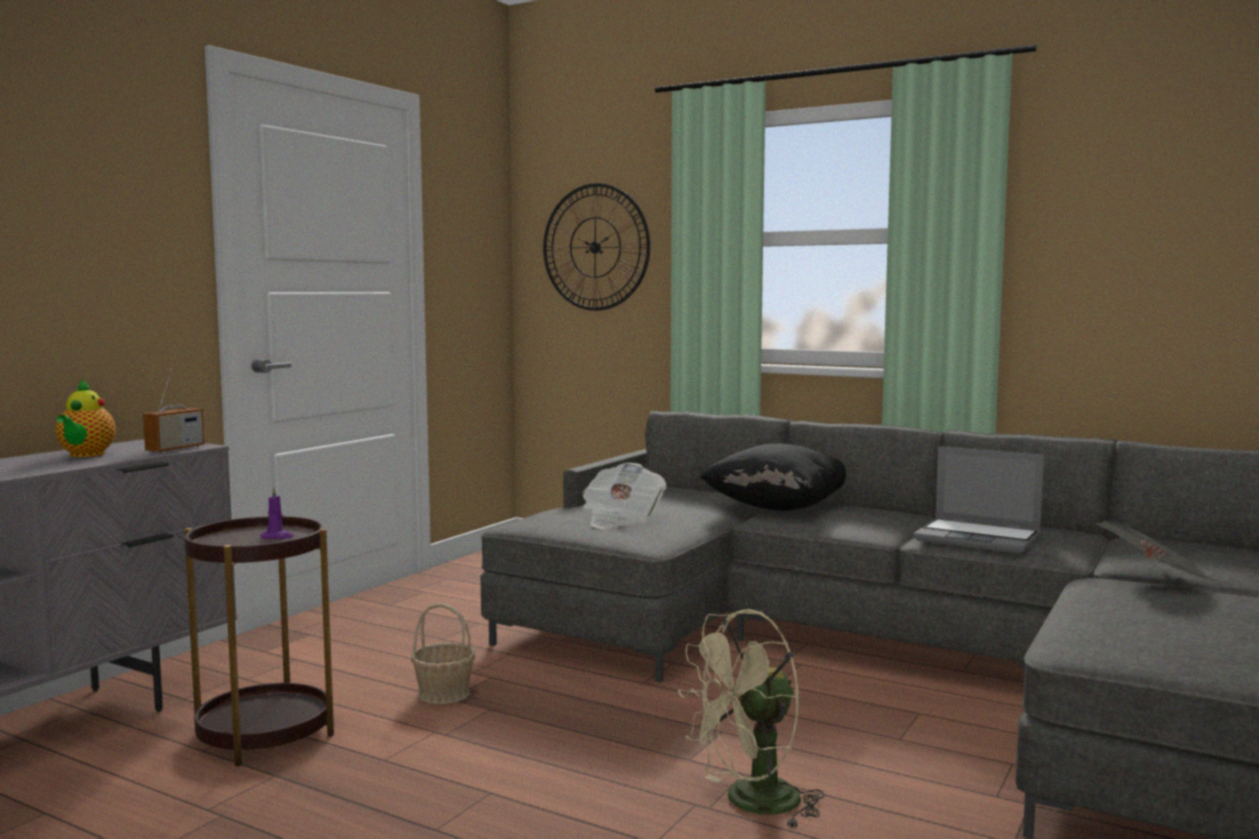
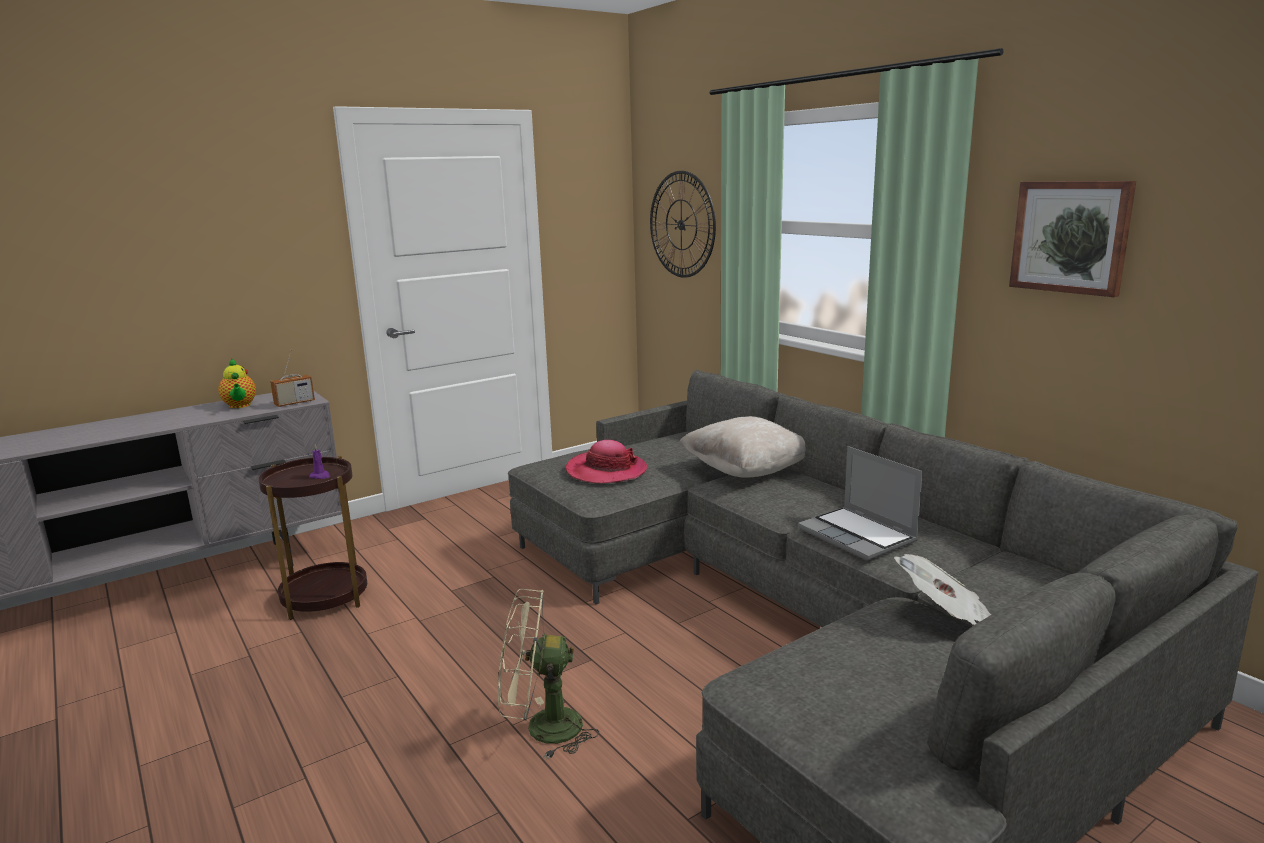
camera: 25 degrees right, 10 degrees up
teapot [56,379,116,457] -> teapot turned 45 degrees counterclockwise [218,358,256,408]
basket [411,603,475,704] -> none
newspaper [582,463,667,529] -> hat [566,440,647,484]
black pillow [699,444,846,511] -> beige pillow [679,416,806,478]
none -> picture [1009,181,1136,297]

